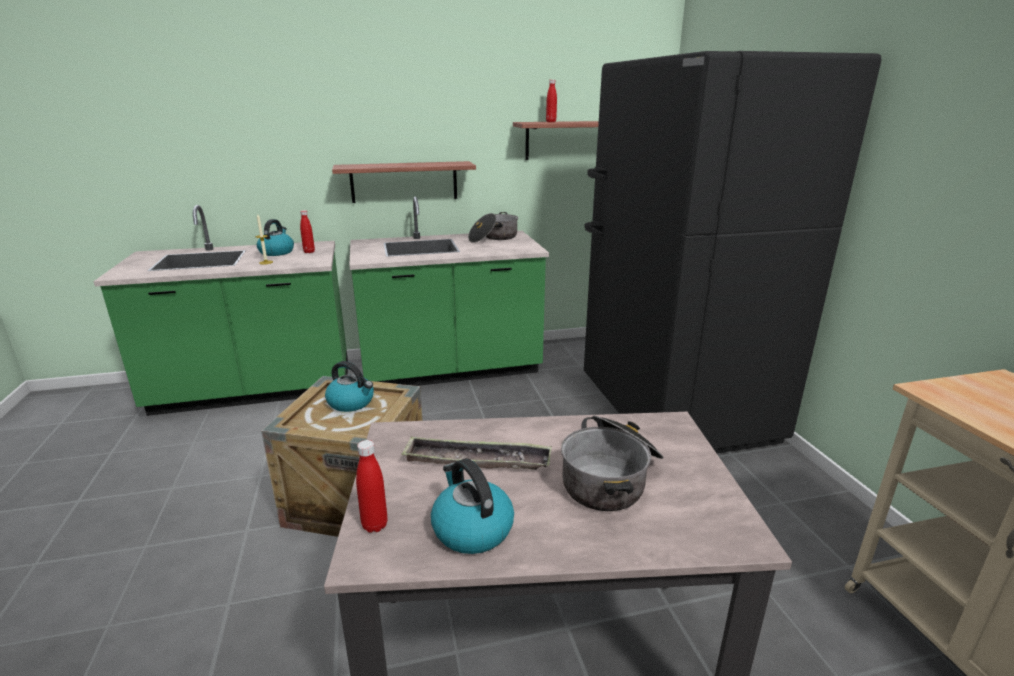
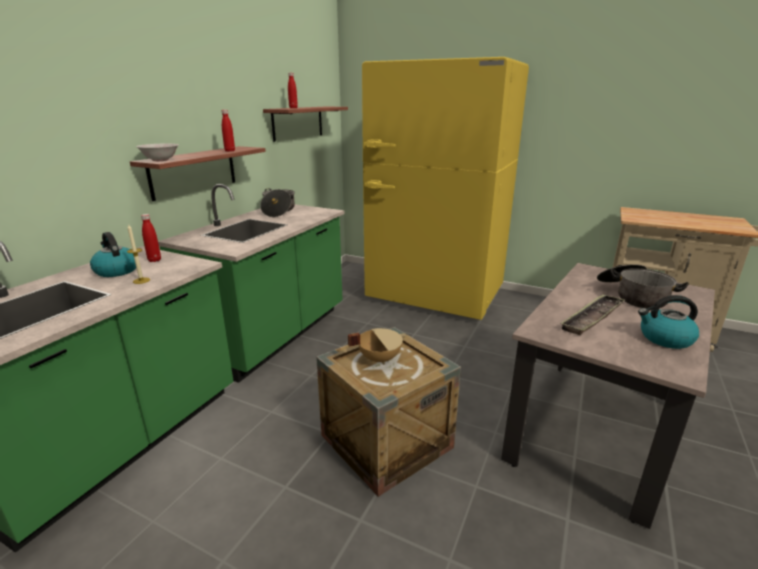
camera: 50 degrees left, 0 degrees up
kettle [325,361,374,412] -> beige cooking pot [348,328,406,365]
red bottle [356,440,388,533] -> red bottle moved to [222,110,235,152]
black fridge [584,51,882,453] -> yellow fridge [362,57,529,320]
none -> white bowl [136,144,179,161]

